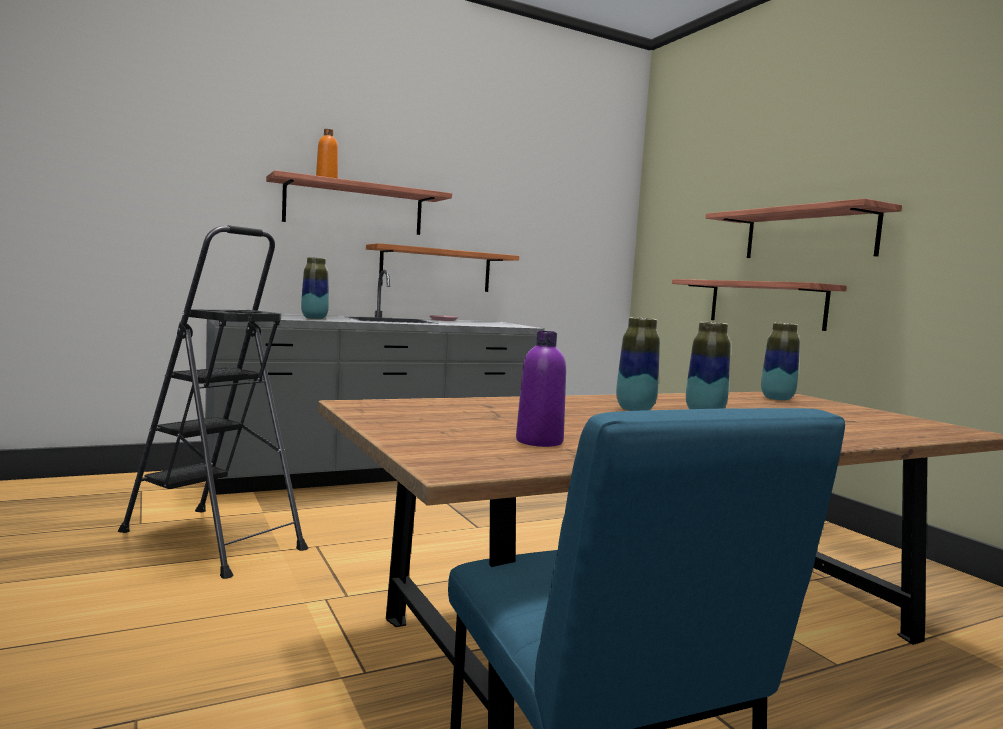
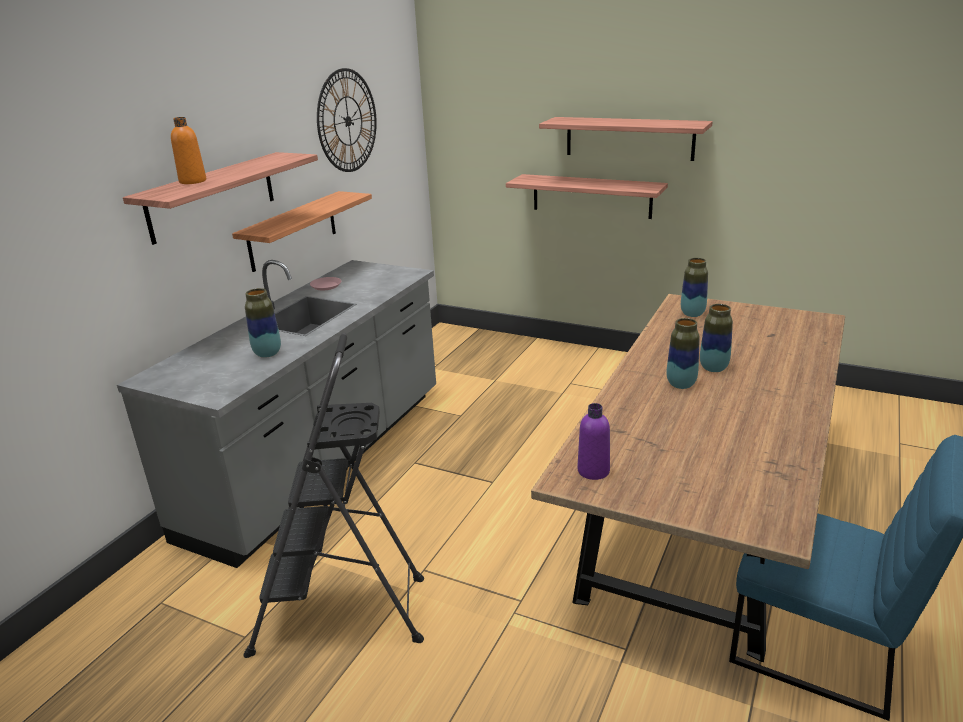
camera: 35 degrees left, 20 degrees up
purple bottle [516,331,566,447] -> purple bottle moved to [577,403,610,480]
none -> wall clock [317,68,377,172]

